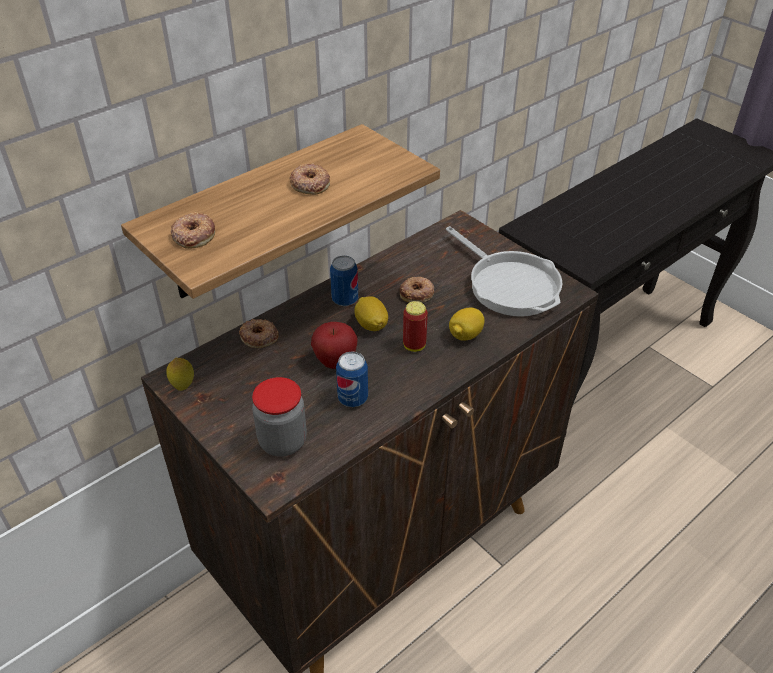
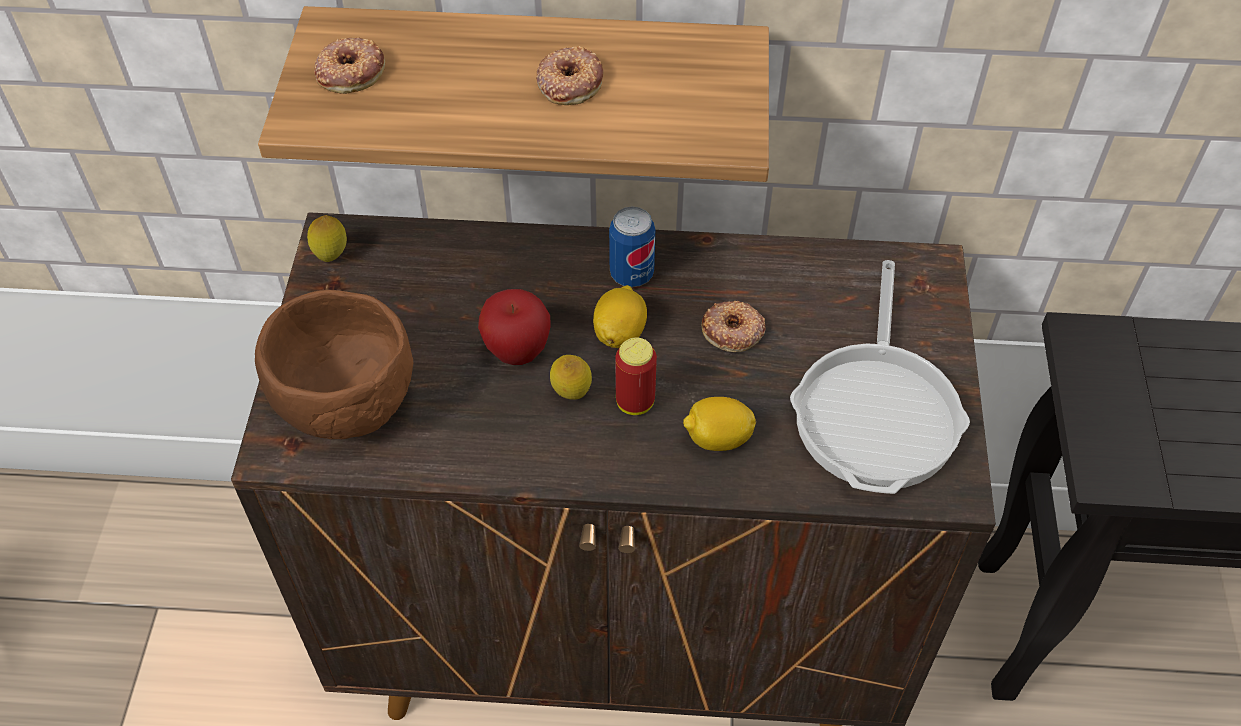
camera: 45 degrees right, 10 degrees up
donut [239,319,279,348] -> none
jar [252,377,307,457] -> brown bowl [255,290,413,439]
can [336,351,368,407] -> none
none -> lemon [550,355,592,400]

